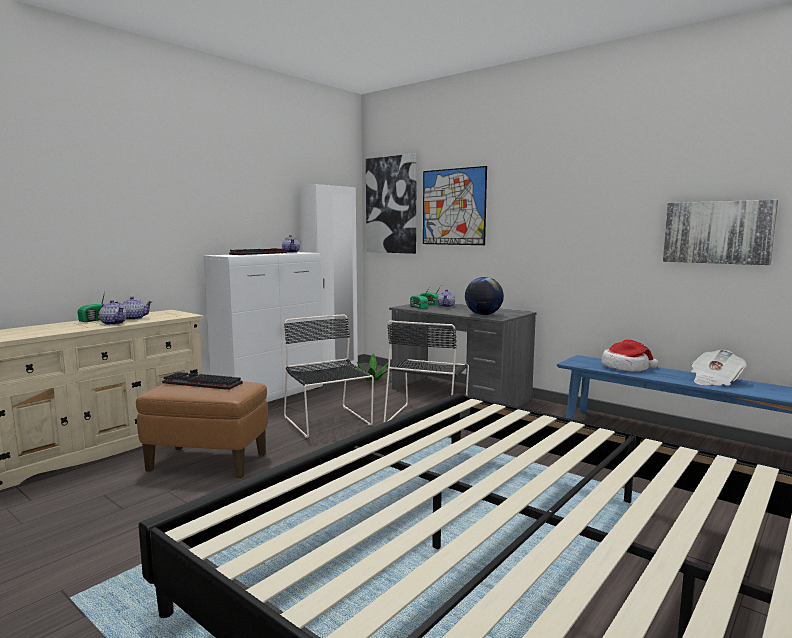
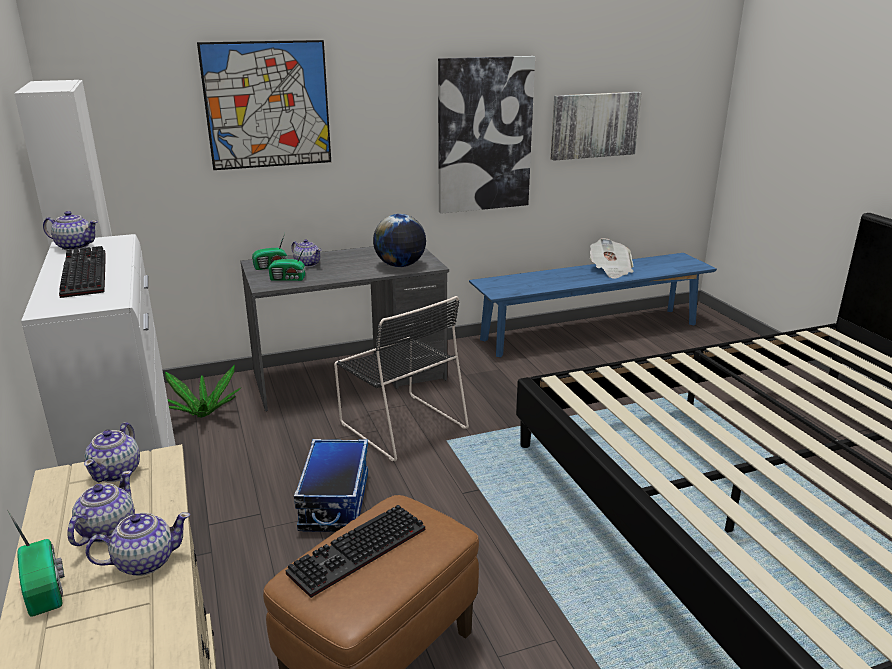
camera: 60 degrees left, 15 degrees up
black chair [284,314,374,438] -> storage box [294,439,368,532]
picture [366,154,417,254] -> picture moved to [438,56,535,214]
hat [601,340,659,371] -> none
none -> teapot [84,422,140,482]

